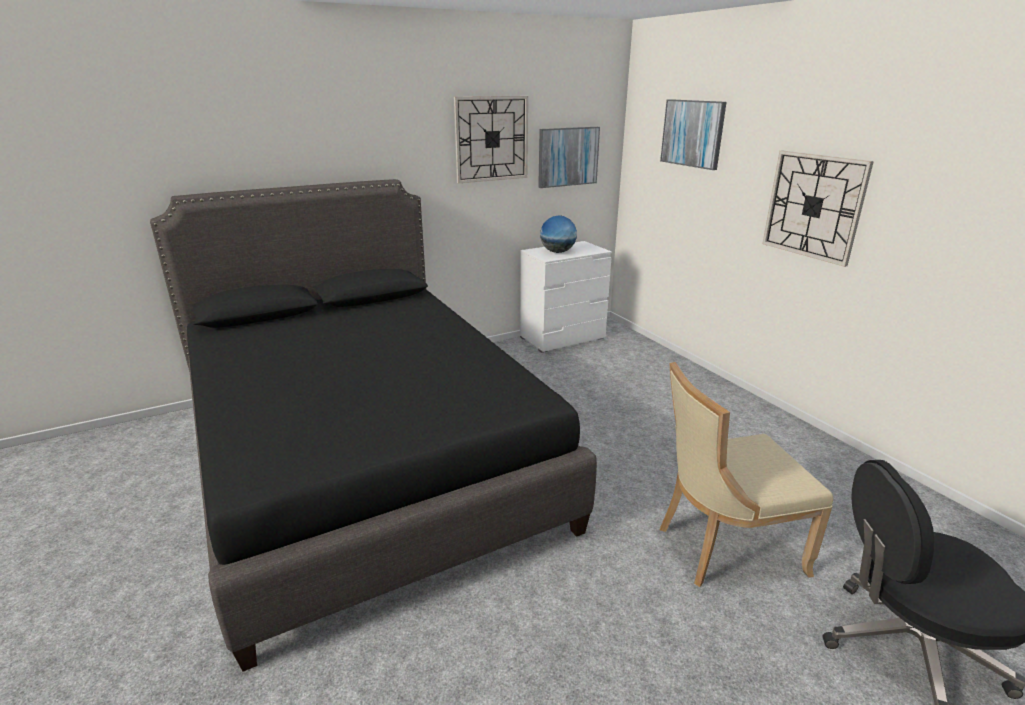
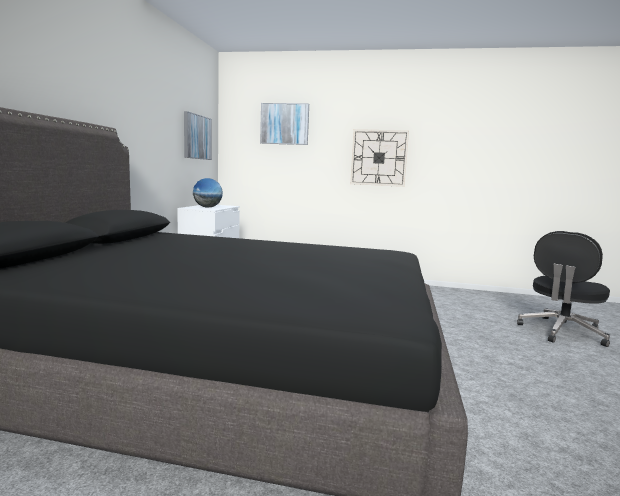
camera: 50 degrees left, 15 degrees down
wall clock [454,96,528,183] -> none
beige chair [660,362,833,587] -> none

